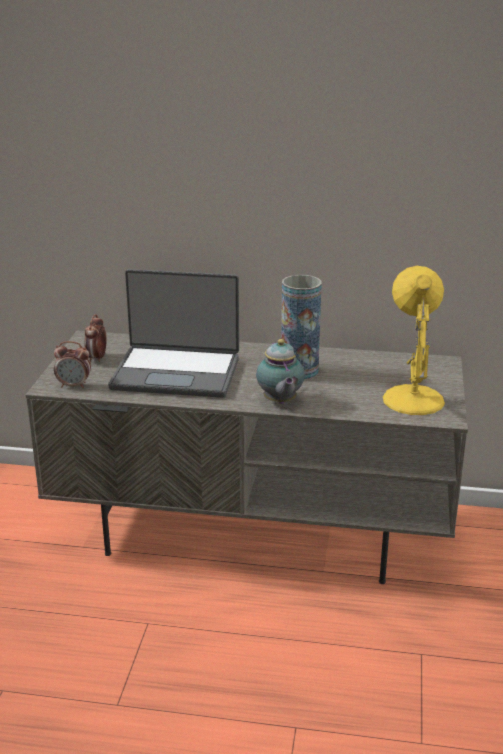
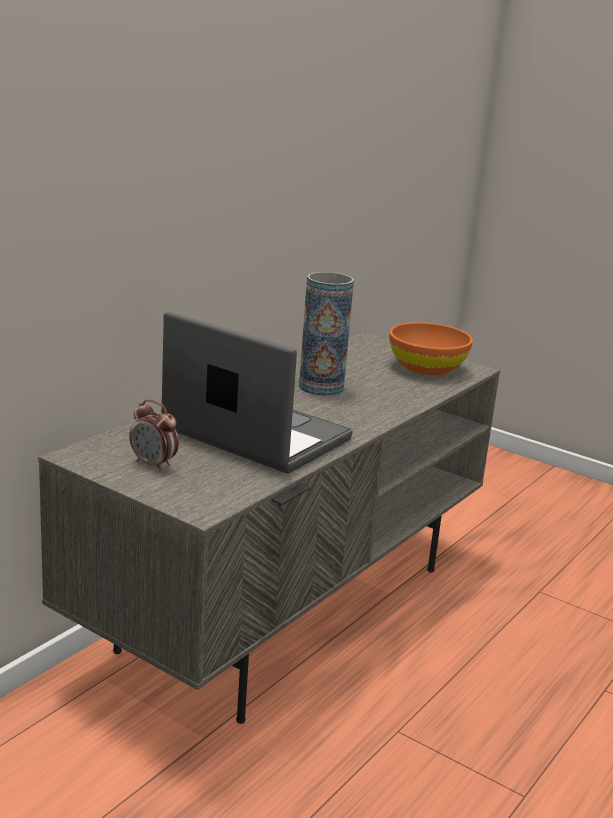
camera: 65 degrees left, 5 degrees down
alarm clock [54,341,91,388] -> none
laptop [108,269,239,398] -> laptop turned 90 degrees counterclockwise [162,311,353,473]
teapot [256,339,305,404] -> none
yellow table lamp [383,266,445,415] -> orange bowl [389,322,473,375]

